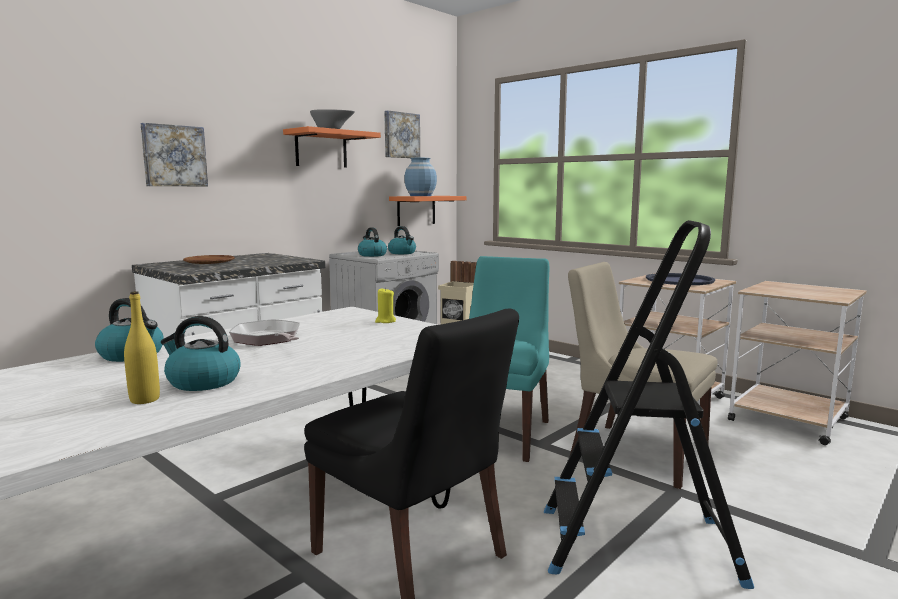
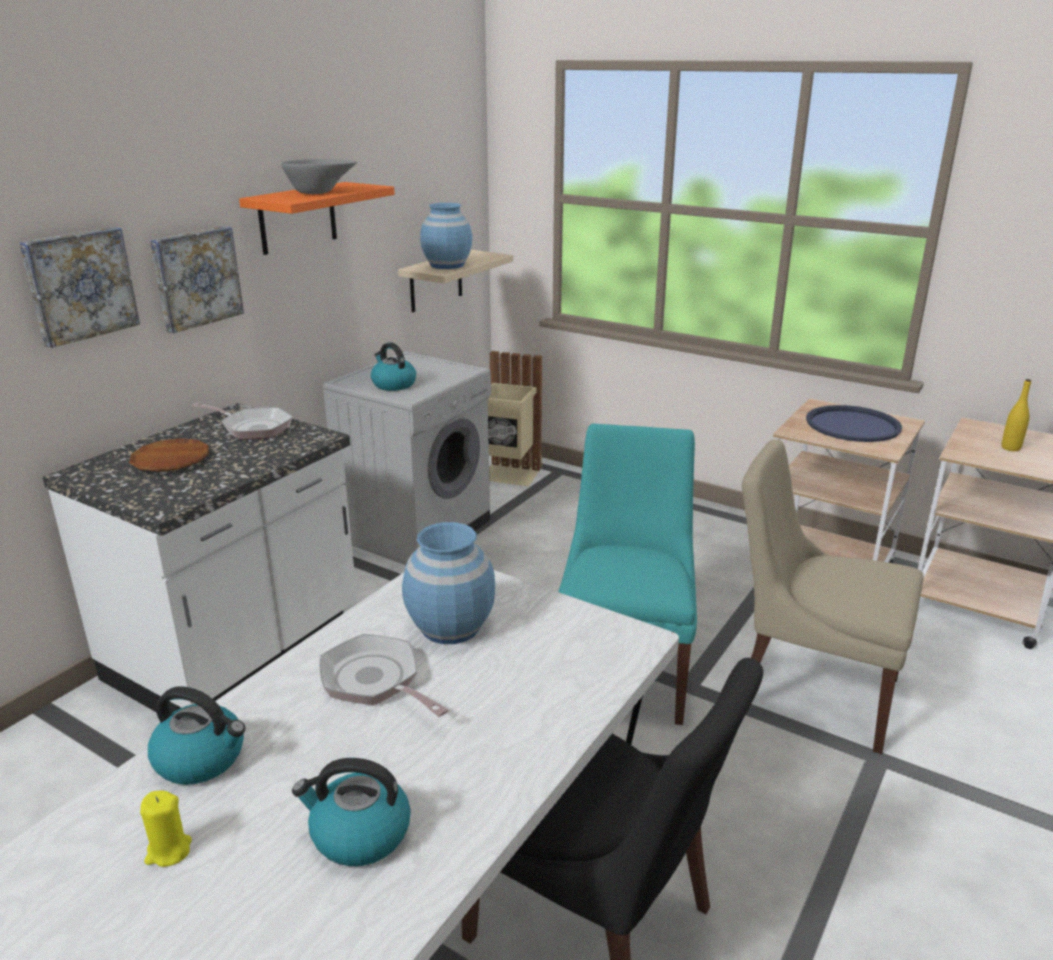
camera: 10 degrees left, 15 degrees up
yellow bottle [124,291,160,404] -> yellow bottle moved to [1001,379,1031,451]
yellow candle [375,288,396,323] -> yellow candle moved to [140,790,192,867]
picture [384,111,420,158] -> picture moved to [150,226,244,333]
kettle [388,226,416,254] -> none
orange shelf [389,196,467,226] -> beige shelf [398,250,513,312]
black step ladder [544,220,754,589] -> none
none -> frying pan [192,403,293,440]
none -> blue vase [402,522,495,644]

